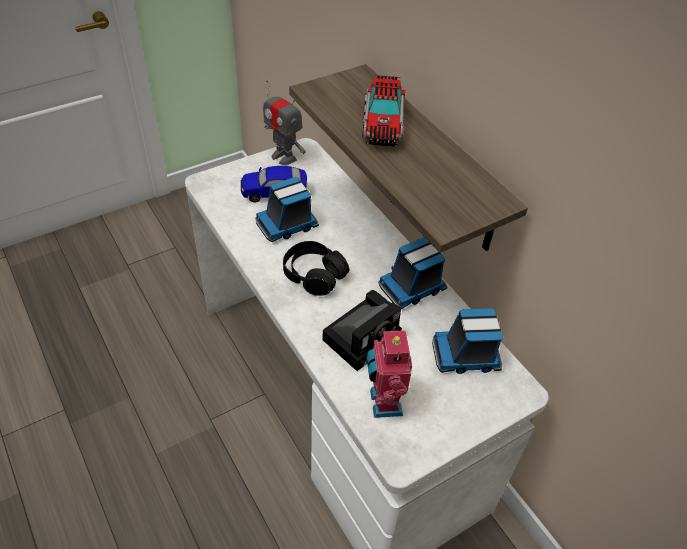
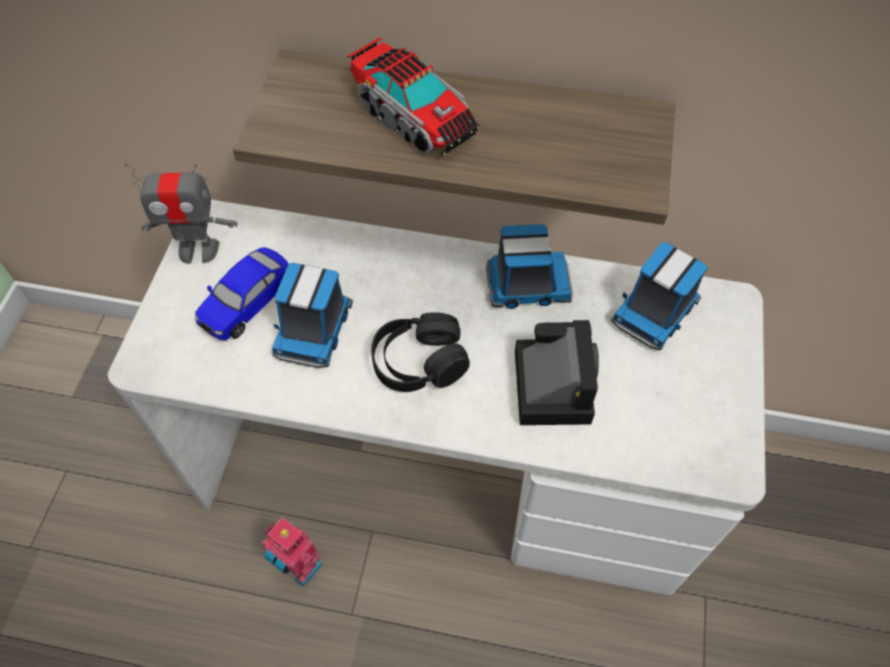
camera: 45 degrees left, 10 degrees up
toy robot [366,326,412,418] -> toy robot moved to [262,517,323,587]
toy truck [379,237,447,309] -> toy truck turned 105 degrees counterclockwise [486,224,573,309]

